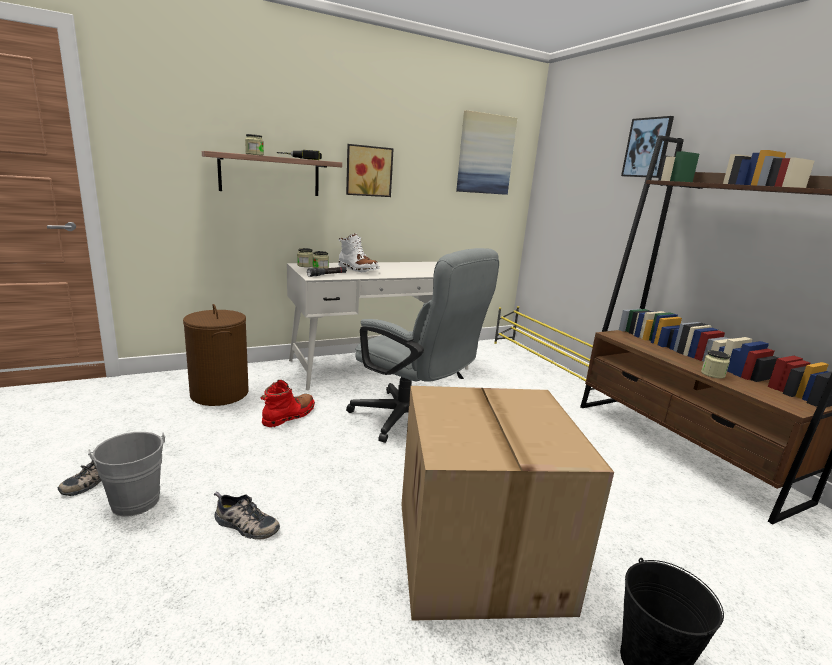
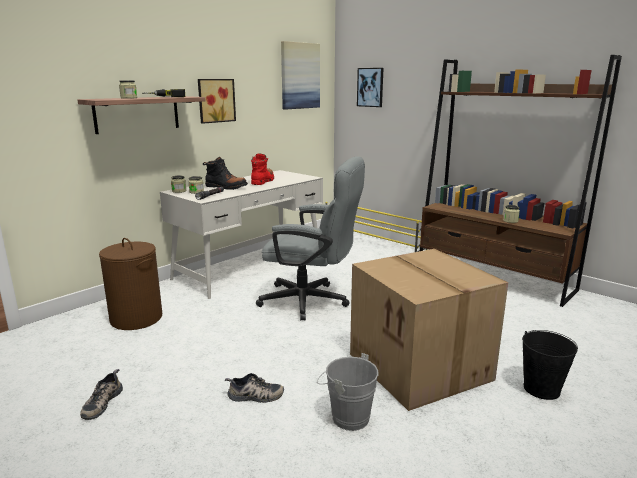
camera: 20 degrees left, 0 degrees up
grey bucket [88,432,165,517] -> grey bucket moved to [317,353,378,431]
red boot [261,380,315,427] -> red boot moved to [251,153,274,185]
white boot [338,233,380,272] -> black boot [203,157,248,190]
picture [621,116,674,178] -> picture moved to [357,68,383,107]

